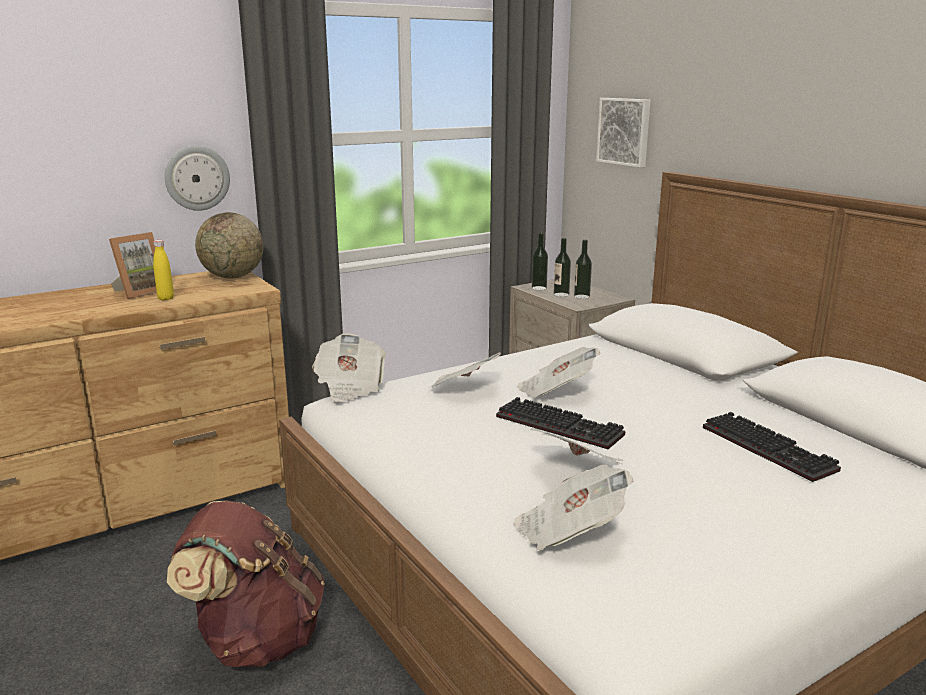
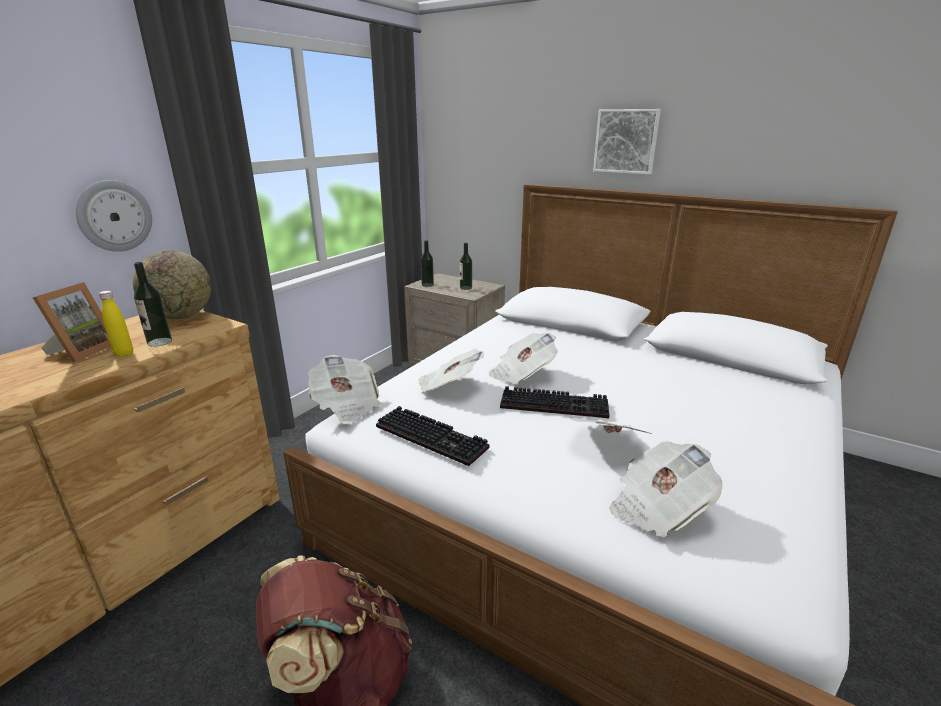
camera: 25 degrees left, 5 degrees up
bottle [554,238,571,297] -> bottle moved to [134,262,172,347]
picture [596,98,650,167] -> picture moved to [593,109,661,175]
keyboard [703,412,841,482] -> keyboard moved to [376,406,490,466]

